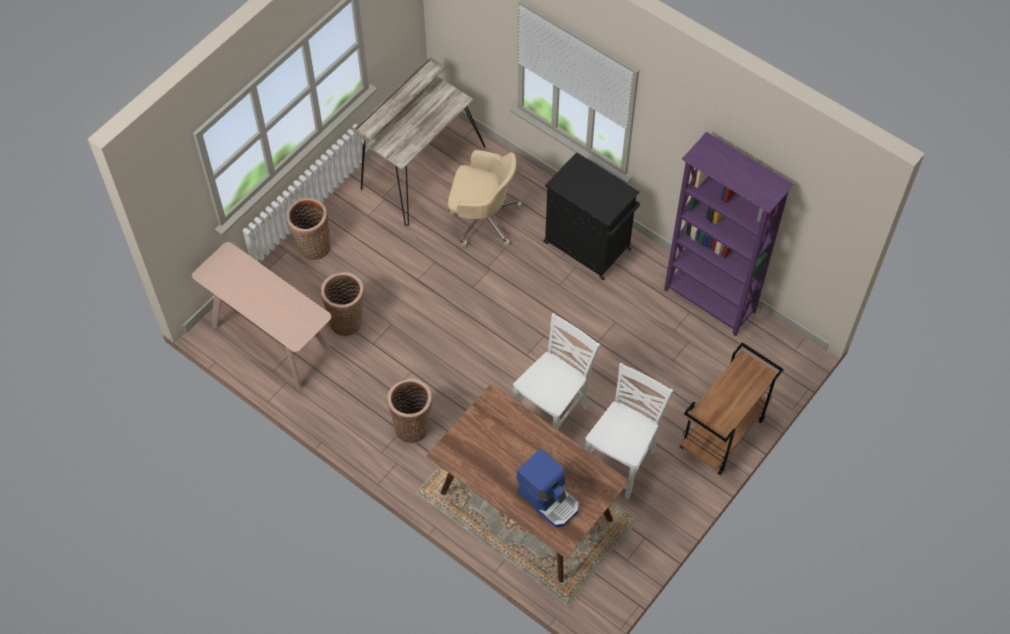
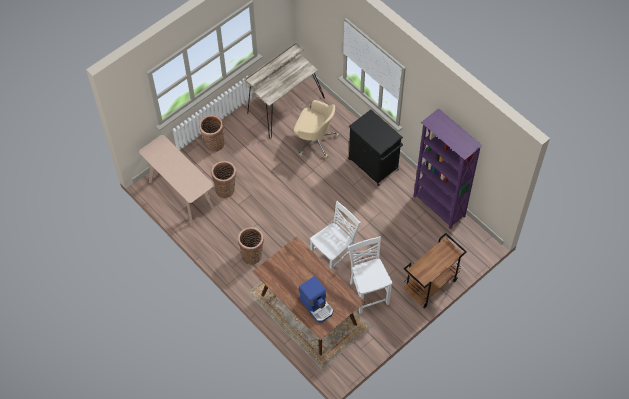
camera: 10 degrees right, 0 degrees up
white chair [585,363,673,500] -> white chair turned 60 degrees counterclockwise [348,236,392,314]

